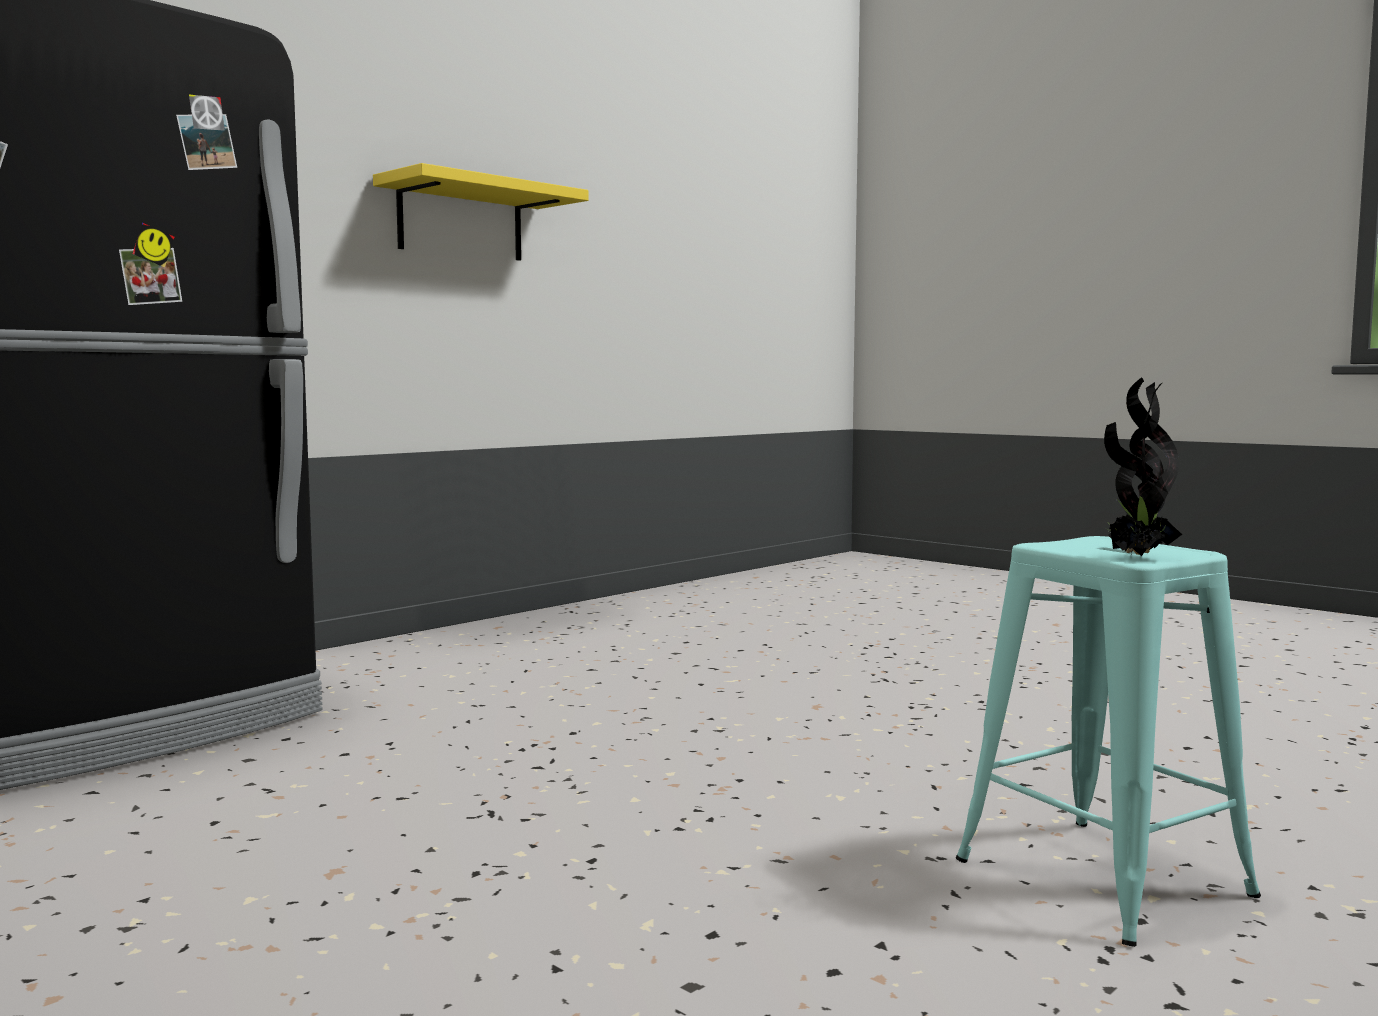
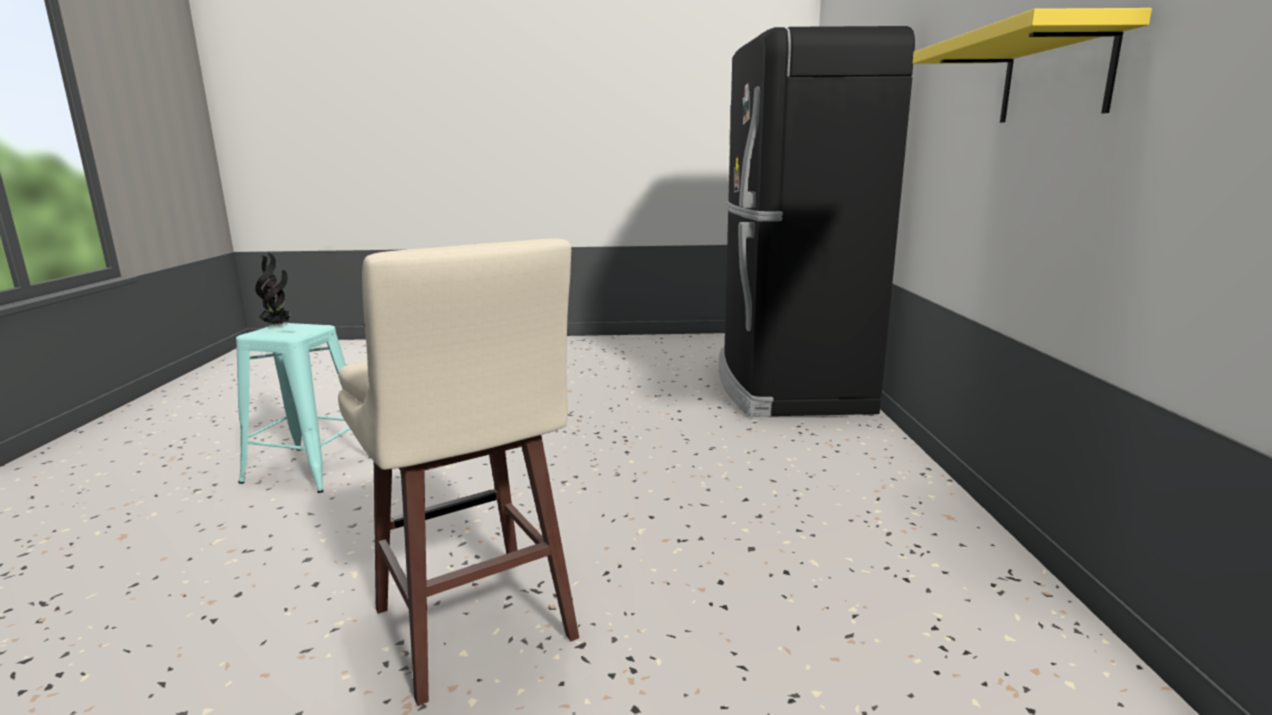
camera: 135 degrees right, 10 degrees up
none -> beige stool [338,238,579,706]

